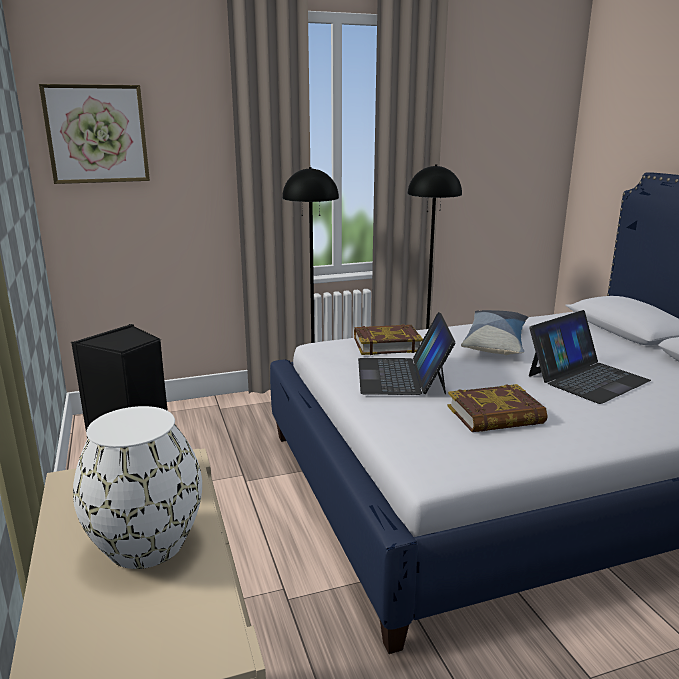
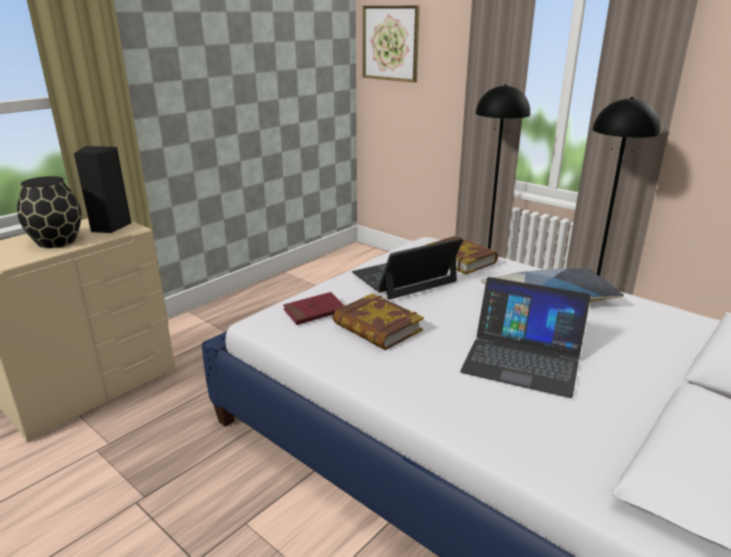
camera: 60 degrees right, 5 degrees up
white vase [73,406,202,569] -> black vase [17,176,81,248]
none -> red book [283,292,345,325]

